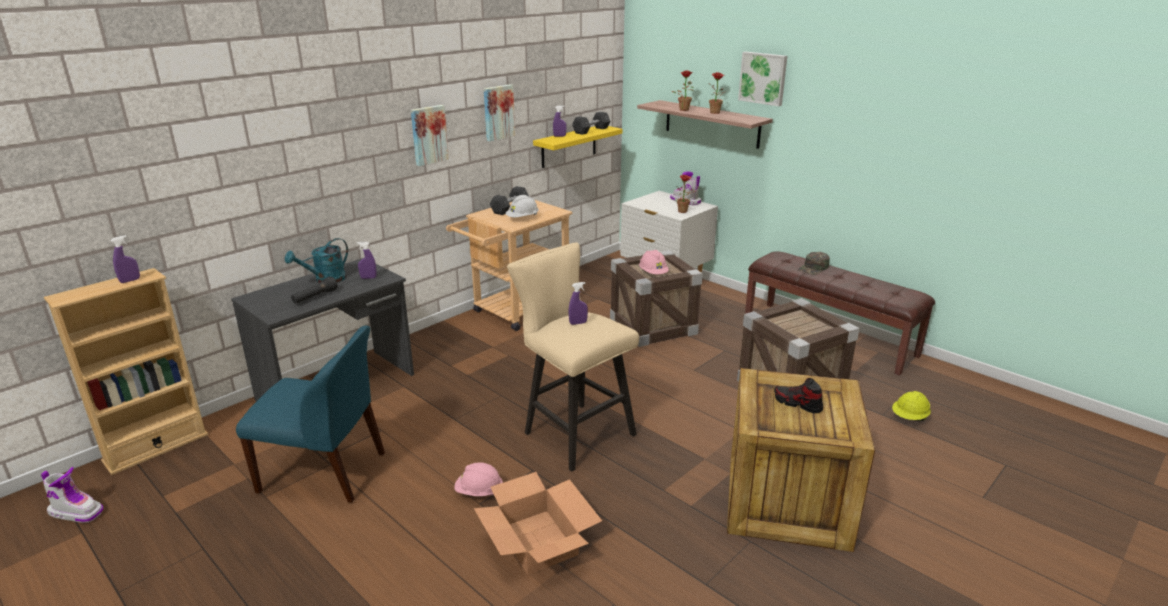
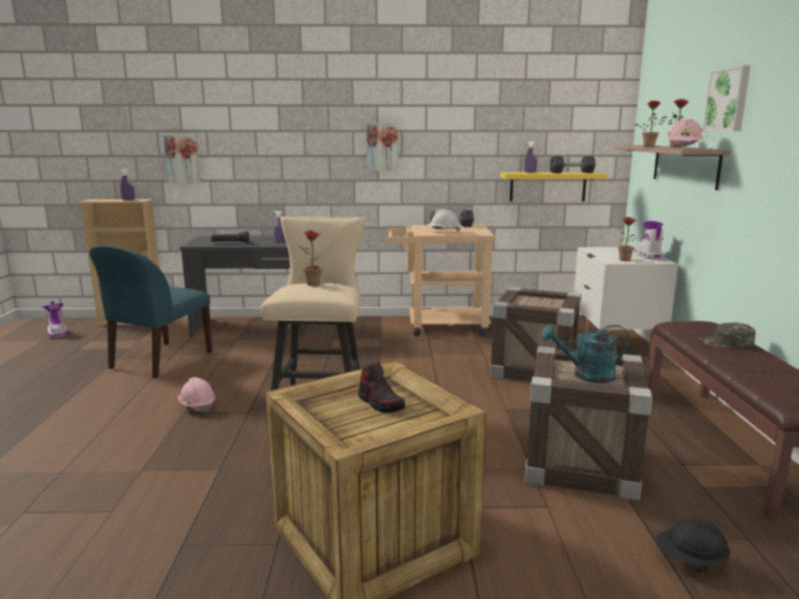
camera: 45 degrees right, 10 degrees down
blue chair [236,326,385,503] -> blue chair turned 60 degrees clockwise [89,245,212,378]
turquoise watering can [285,238,348,283] -> turquoise watering can moved to [541,324,629,383]
cardboard box [474,472,602,575] -> none
picture [484,84,515,141] -> picture moved to [163,134,200,183]
purple spray bottle [569,282,588,325] -> potted plant [299,230,327,286]
pink hard hat [639,250,669,274] -> pink hard hat moved to [667,119,703,148]
shoe [774,378,823,413] -> shoe turned 150 degrees clockwise [358,362,405,413]
yellow hard hat [892,391,931,421] -> black hard hat [655,519,730,572]

